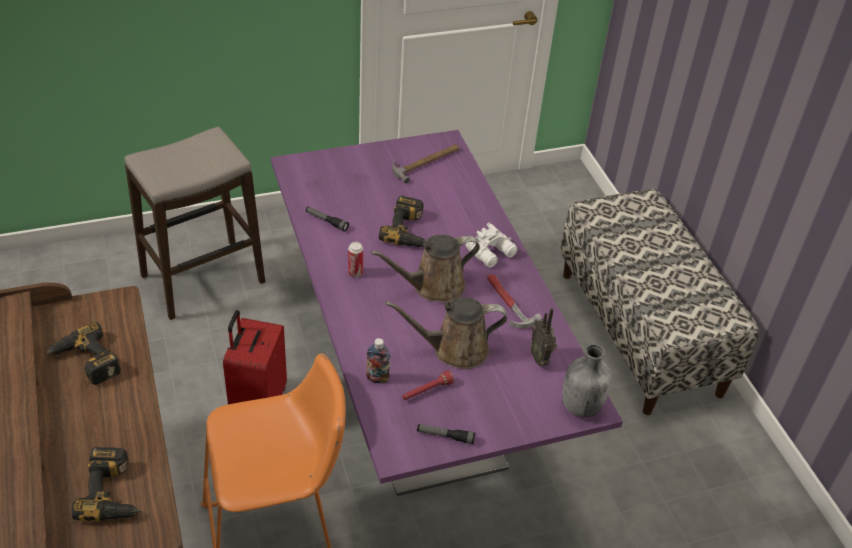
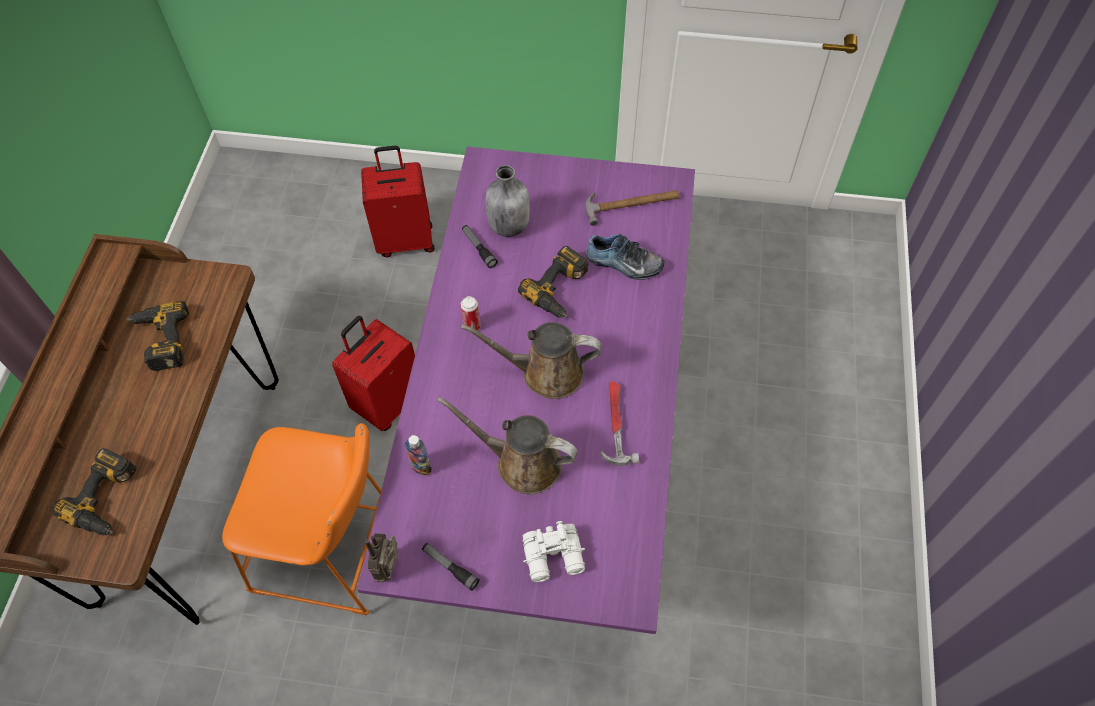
camera: 30 degrees right, 15 degrees up
stool [124,127,265,320] -> red suitcase [361,146,435,257]
red flashlight [402,370,454,400] -> none
white binoculars [466,223,518,268] -> white binoculars moved to [523,521,585,583]
radio [531,308,557,366] -> radio moved to [365,533,398,583]
bench [560,189,759,415] -> none
grey bottle [562,344,611,417] -> grey bottle moved to [485,165,530,237]
none -> shoe [586,234,665,280]

